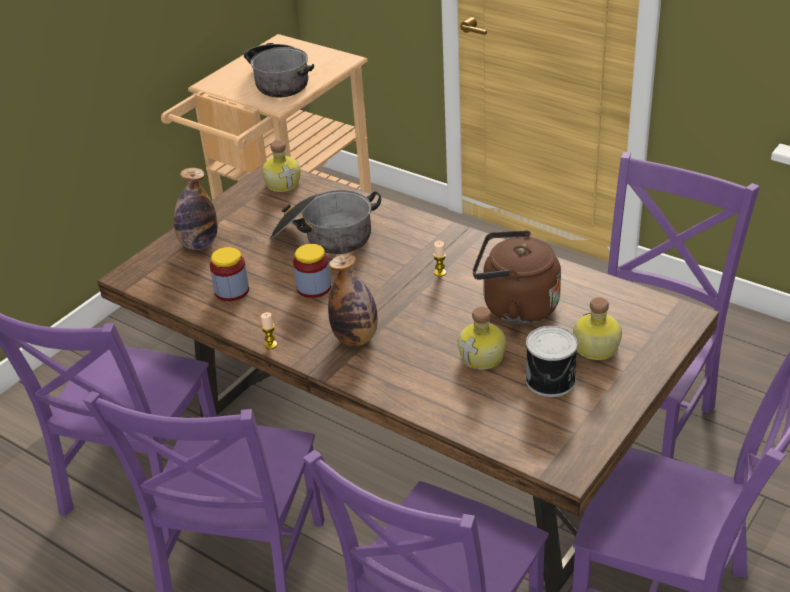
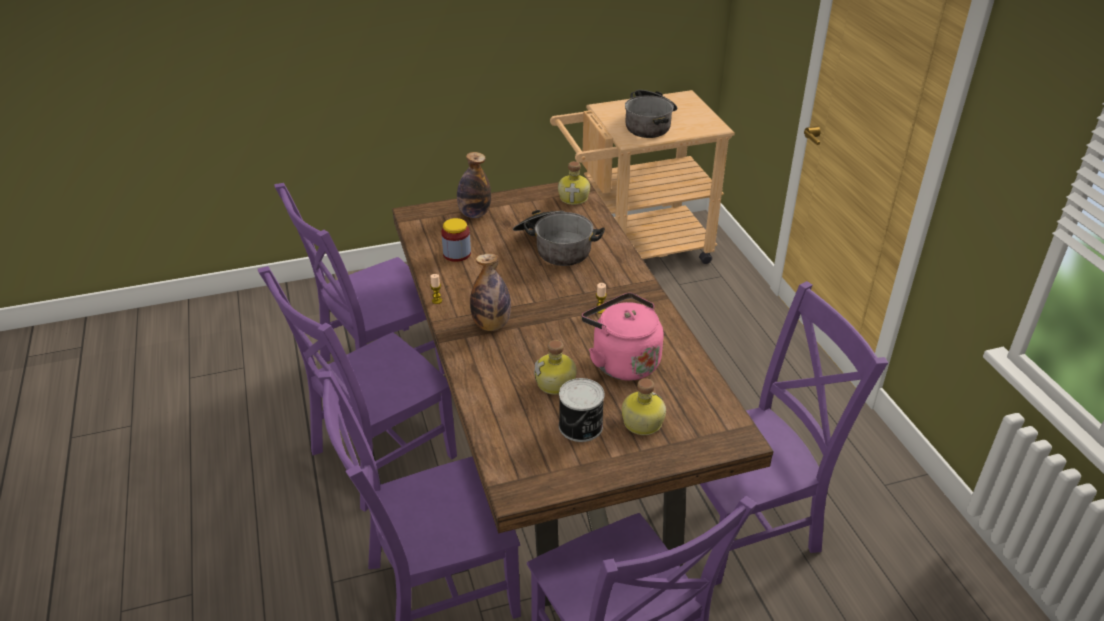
camera: 35 degrees right, 0 degrees up
jar [293,244,331,298] -> none
brown kettle [473,230,561,324] -> pink kettle [582,293,664,380]

